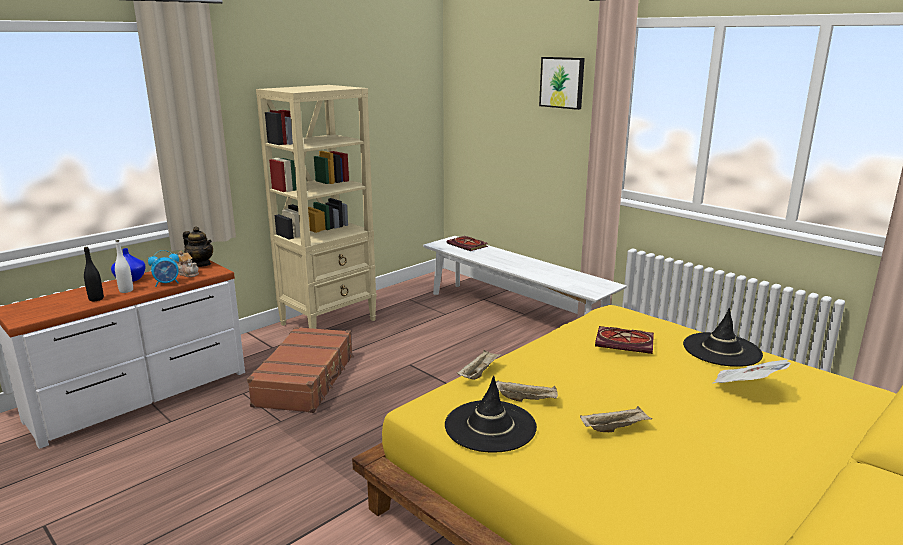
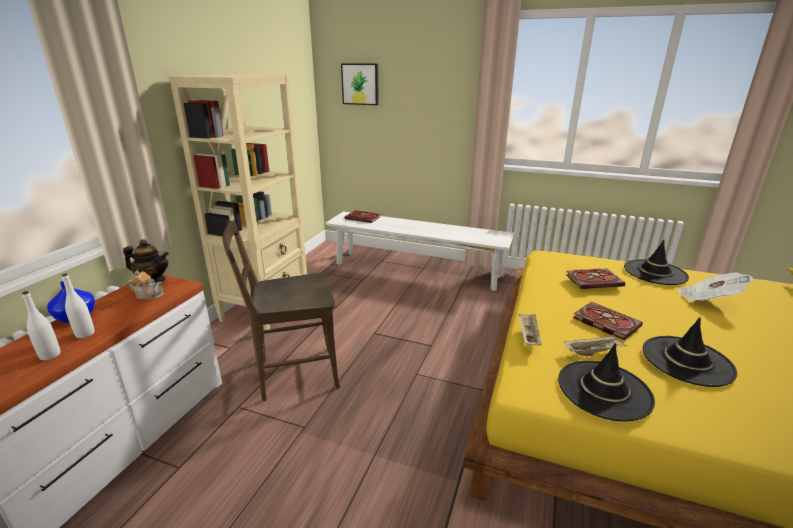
camera: 25 degrees left, 5 degrees up
black bottle [84,247,104,301] -> white bottle [22,291,60,360]
alarm clock [148,250,179,287] -> none
brown suitcase [247,327,354,413] -> brown chair [223,220,340,401]
picture [539,57,585,110] -> picture moved to [341,63,379,105]
beige tray [580,406,652,432] -> black hat [643,317,737,387]
none -> book [573,302,643,340]

